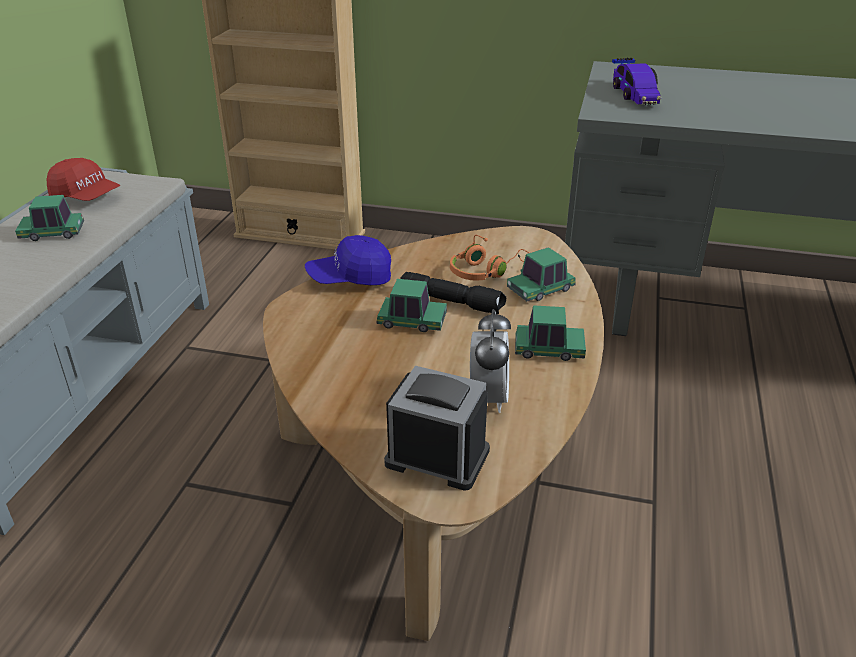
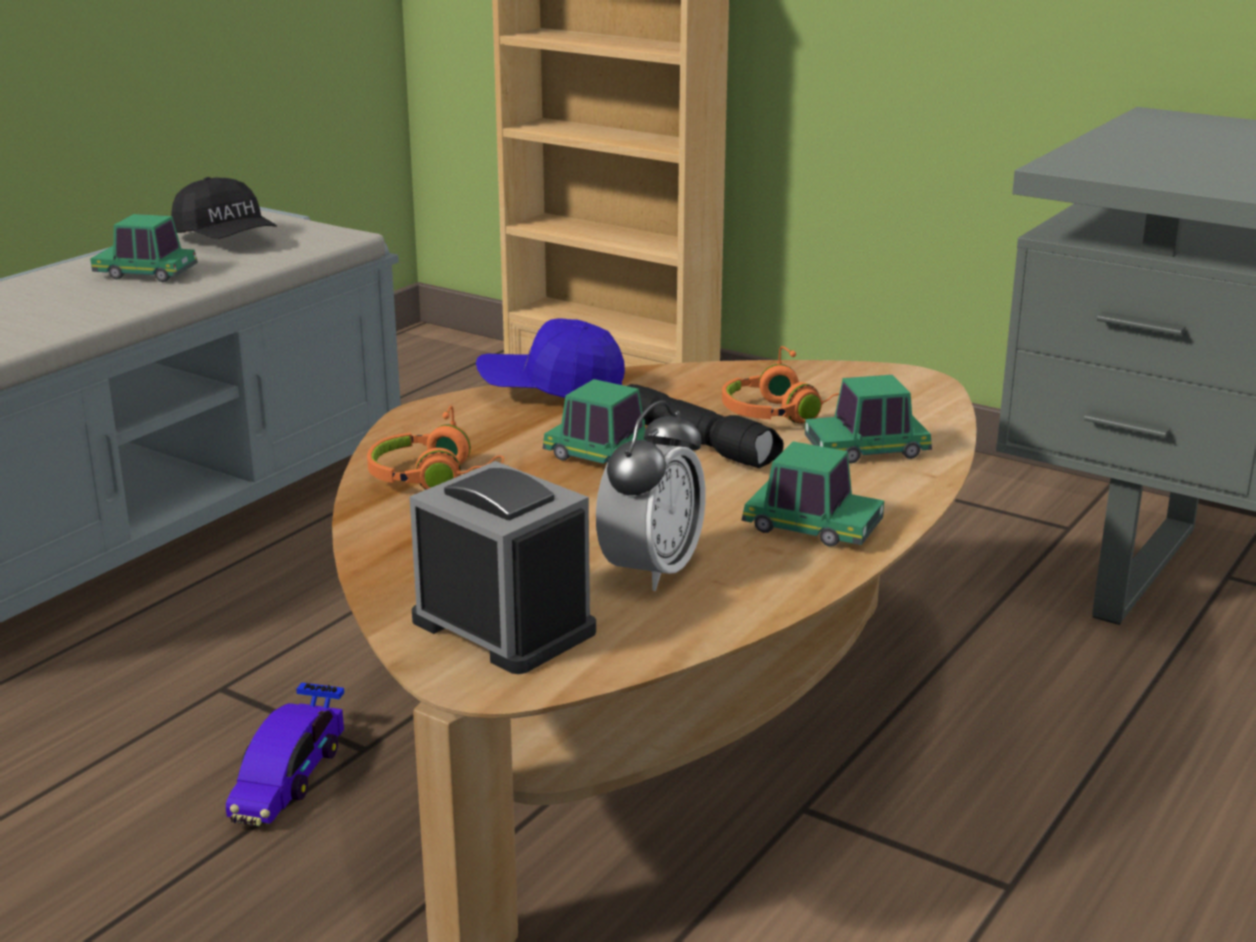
camera: 20 degrees right, 10 degrees down
red cap [46,158,120,201] -> black cap [171,177,277,239]
toy car [612,58,661,105] -> toy car moved to [226,683,344,826]
none -> orange headphones [367,406,508,489]

